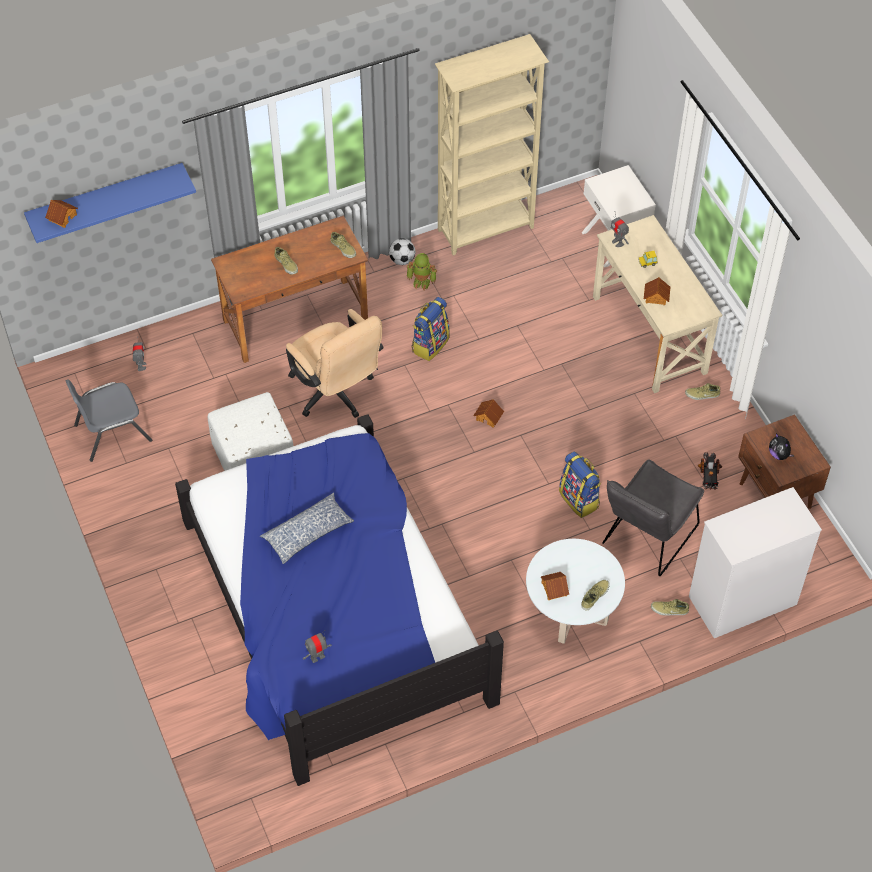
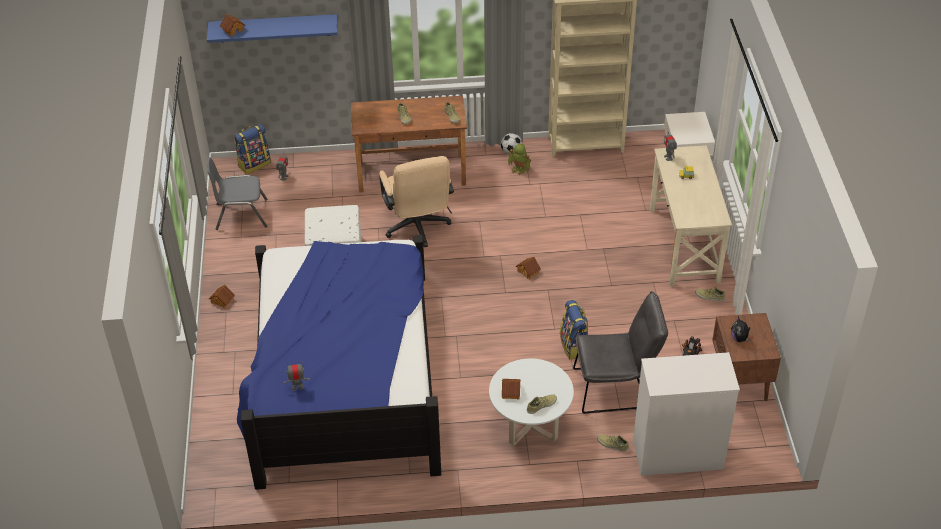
camera: 20 degrees right, 10 degrees down
pillow [260,493,354,564] -> none
backpack [412,297,450,361] -> backpack moved to [234,124,271,174]
grey chair [602,459,704,576] -> grey chair turned 150 degrees counterclockwise [573,291,668,413]
toy house [644,277,670,305] -> toy house moved to [209,285,235,308]

